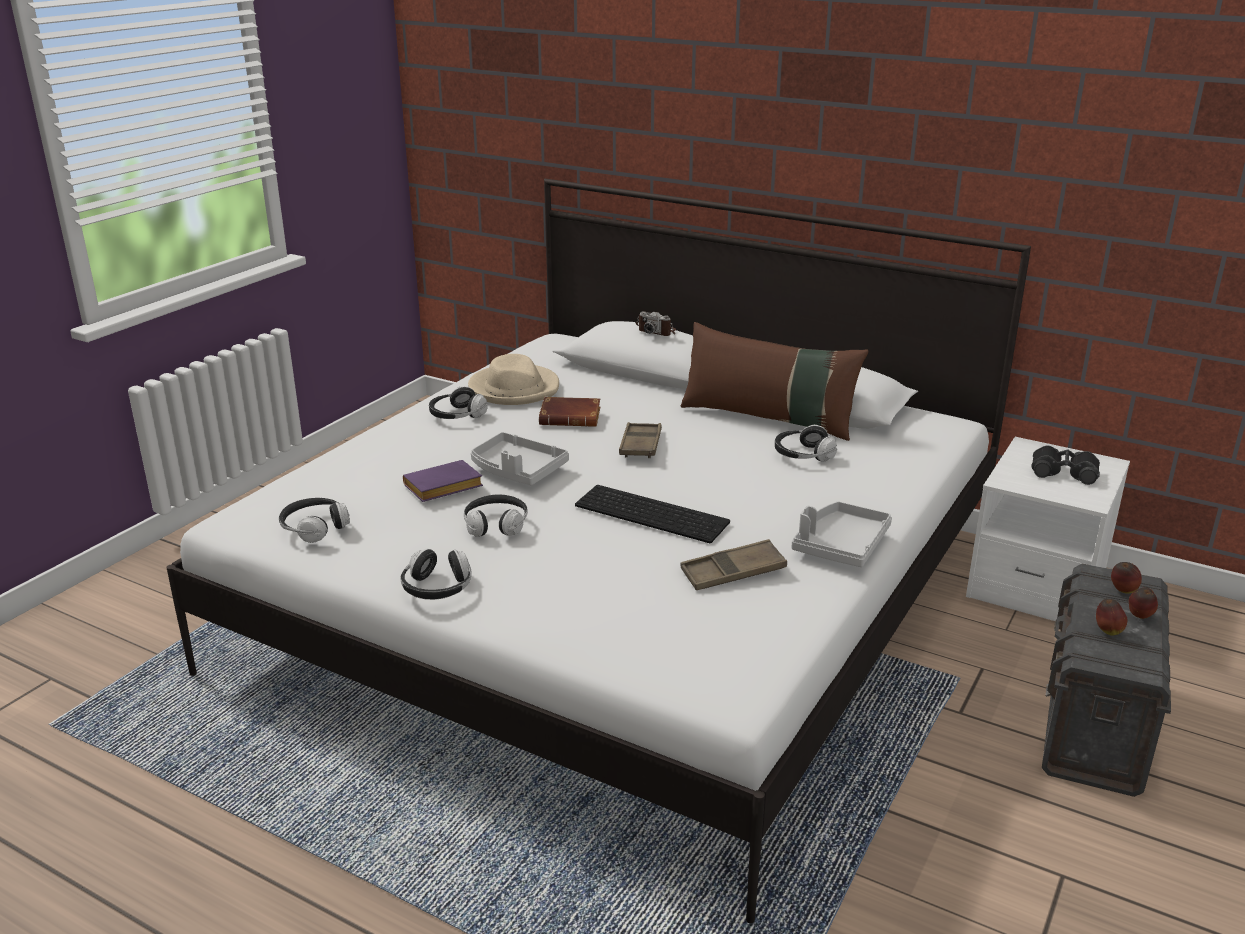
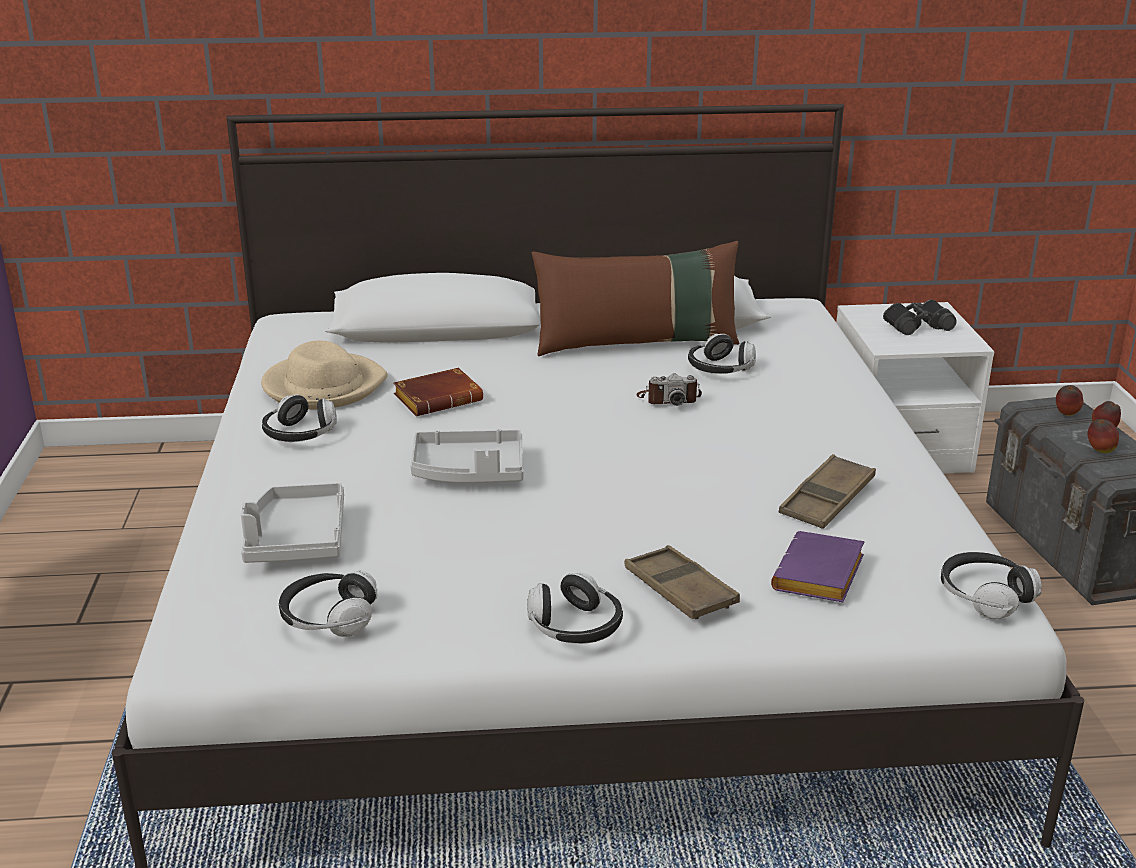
camera: 35 degrees left, 0 degrees up
purple book [403,460,483,502] -> purple book moved to [771,531,864,602]
headphones [464,495,528,537] -> headphones moved to [941,552,1042,619]
keyboard [575,485,730,543] -> none
brown tray [619,422,662,458] -> brown tray moved to [625,545,740,619]
camera [636,311,676,336] -> camera moved to [636,374,702,406]
grey tray [792,502,892,567] -> grey tray moved to [241,483,344,563]

